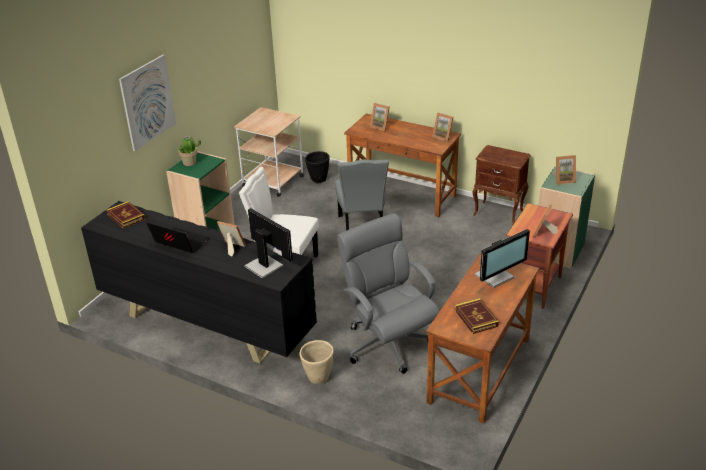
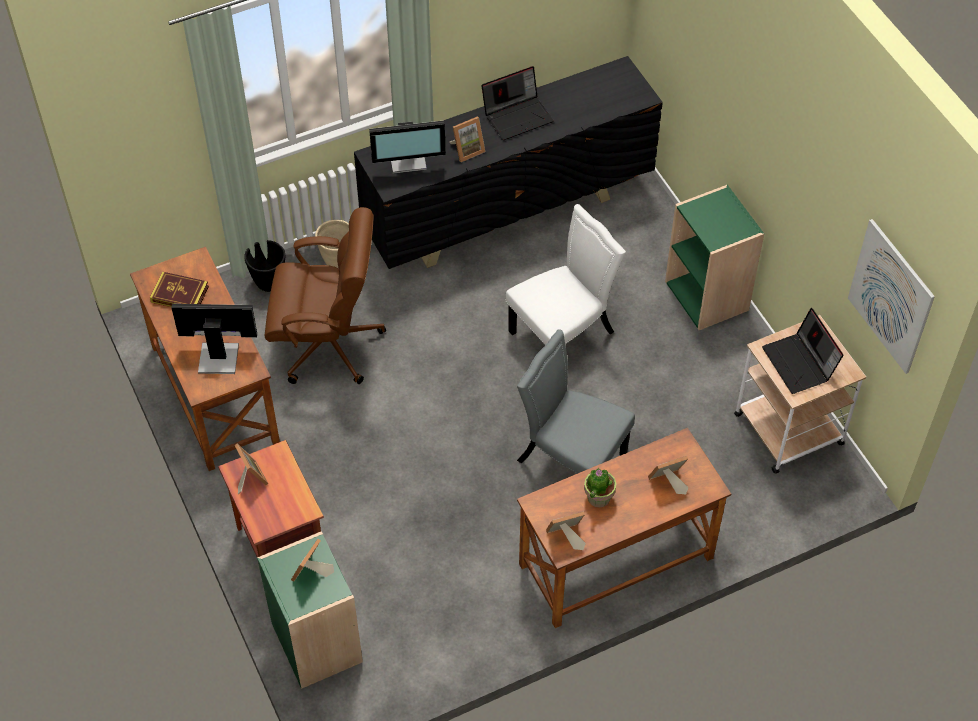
camera: 125 degrees right, 20 degrees up
book [106,201,145,229] -> none
picture [119,54,176,151] -> picture moved to [848,219,935,374]
potted plant [178,135,201,166] -> potted plant moved to [584,467,616,507]
black planter [305,151,330,183] -> black planter moved to [244,240,285,292]
grey office chair [337,213,439,374] -> brown office chair [265,207,386,384]
brown nightstand [472,145,531,224] -> none
monitor [475,229,530,288] -> monitor turned 90 degrees clockwise [171,304,257,374]
none -> laptop [762,308,844,394]

